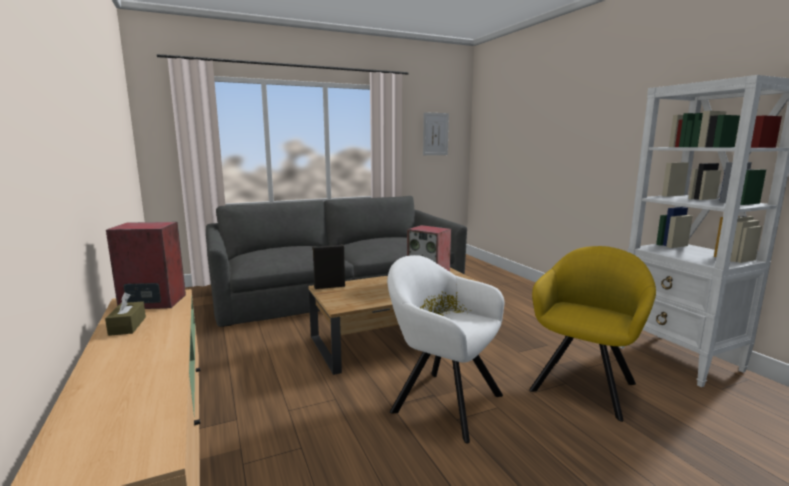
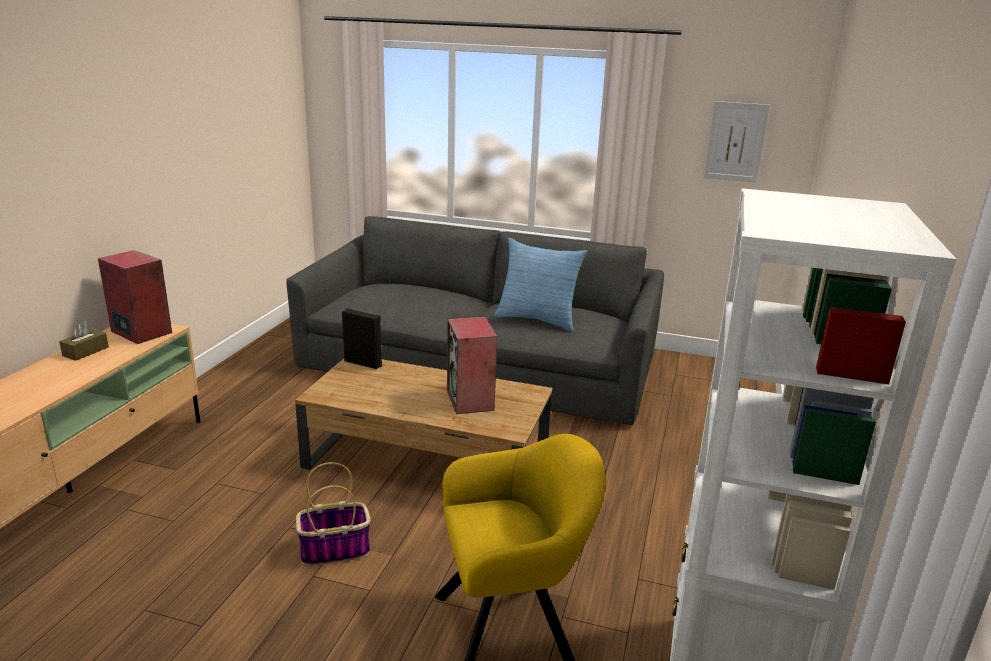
camera: 40 degrees right, 10 degrees up
white armchair [387,255,504,444] -> basket [296,462,371,566]
none -> pillow [494,238,588,332]

